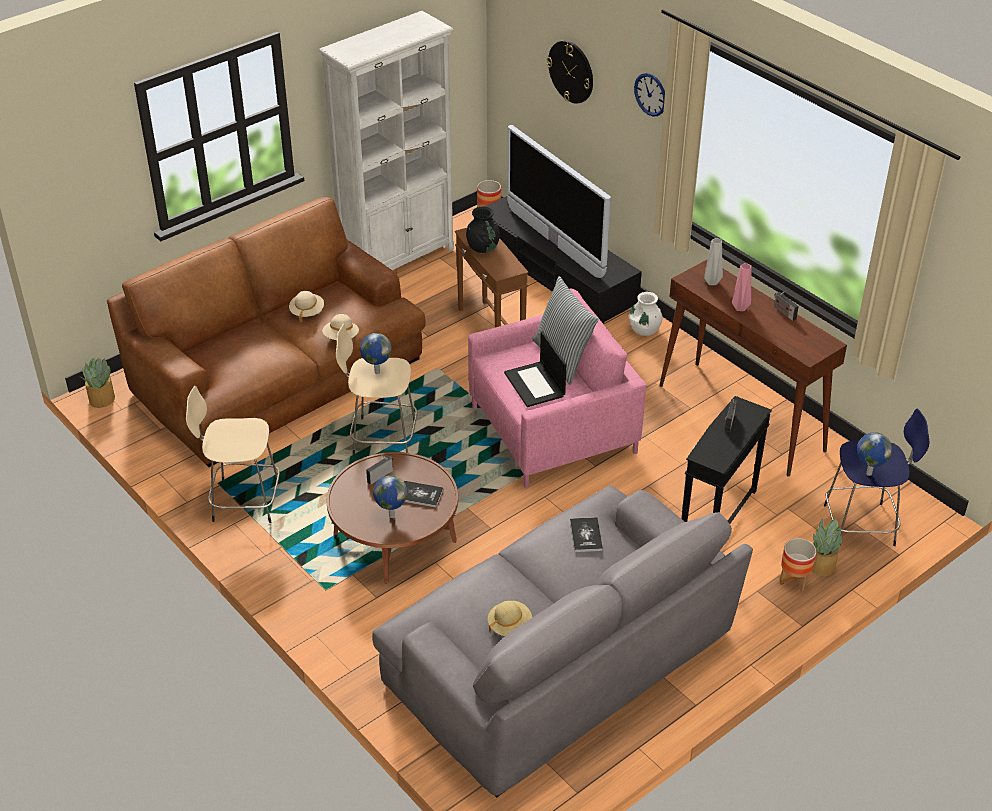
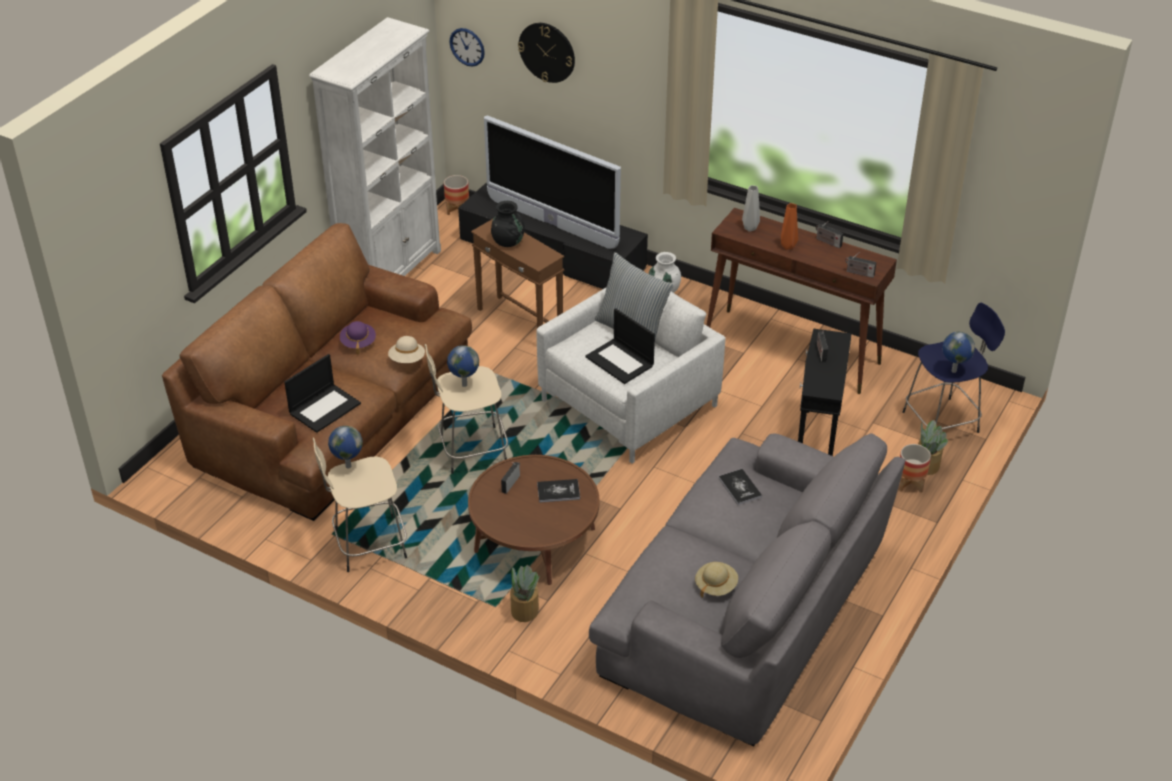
camera: 20 degrees left, 0 degrees up
potted plant [80,358,115,408] -> potted plant moved to [510,565,540,622]
beige hat [289,291,324,323] -> purple hat [340,321,376,355]
globe [373,475,408,518] -> globe moved to [328,426,363,469]
pink armchair [468,289,647,488] -> white armchair [536,288,726,463]
wall clock [634,73,665,117] -> wall clock moved to [449,28,485,67]
pink vase [732,263,751,311] -> orange vase [781,203,798,250]
none -> laptop [284,354,361,433]
none -> radio [845,252,876,278]

